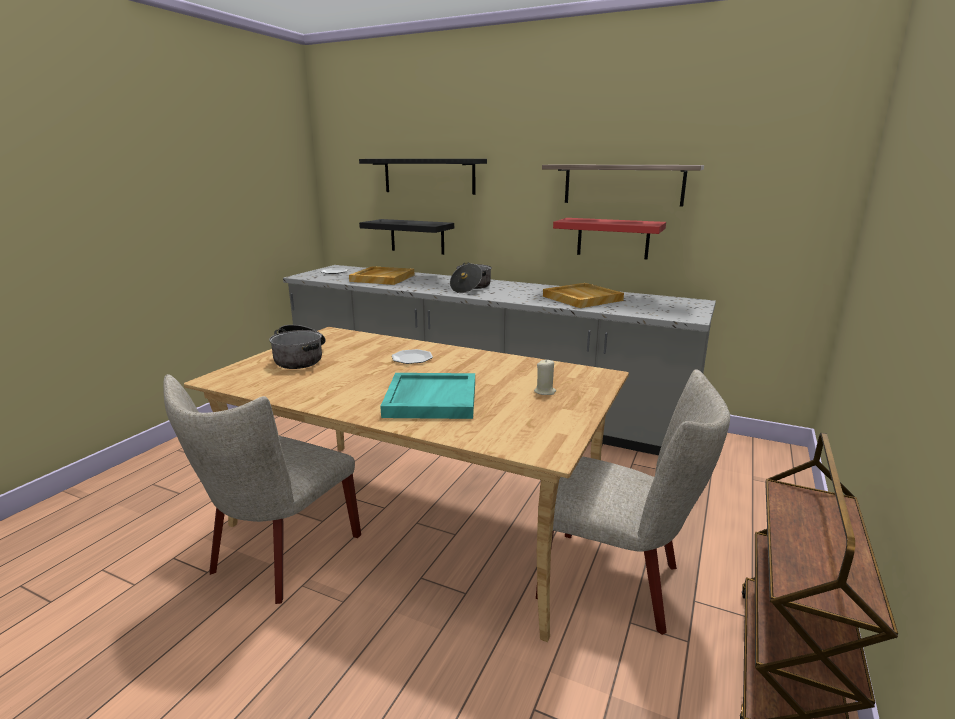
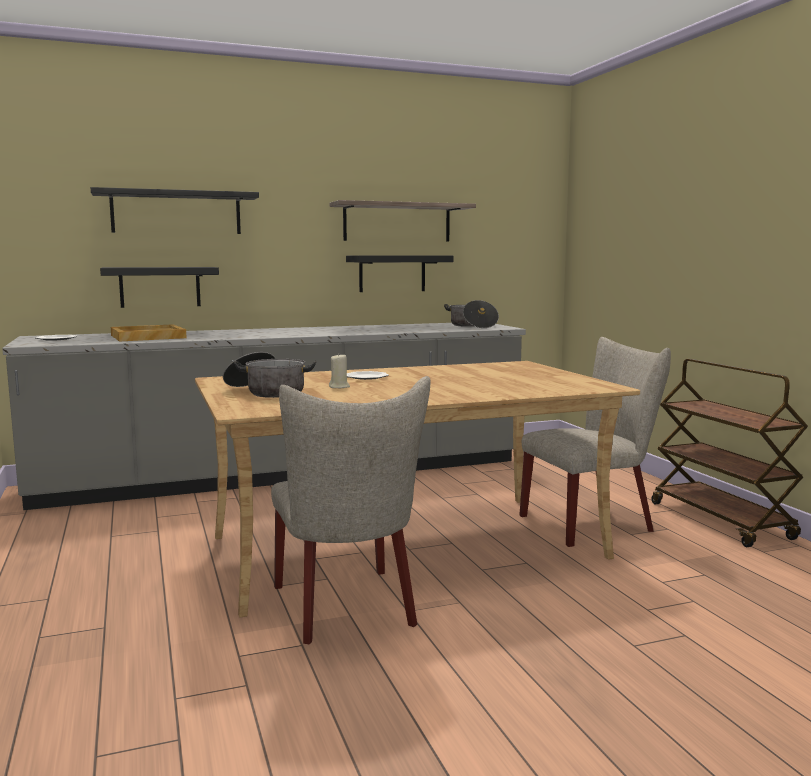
camera: 45 degrees left, 10 degrees down
turquoise tray [380,373,475,419] -> none
cooking pot [450,262,492,293] -> cooking pot moved to [444,300,499,328]
beige candle [534,359,556,395] -> beige candle moved to [329,354,350,388]
beige tray [543,283,624,308] -> none
red shelf [553,218,666,259] -> black shelf [346,255,453,292]

